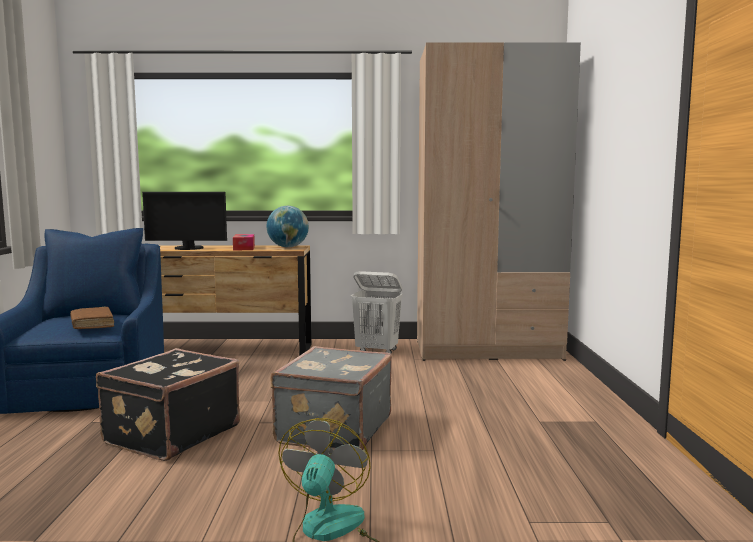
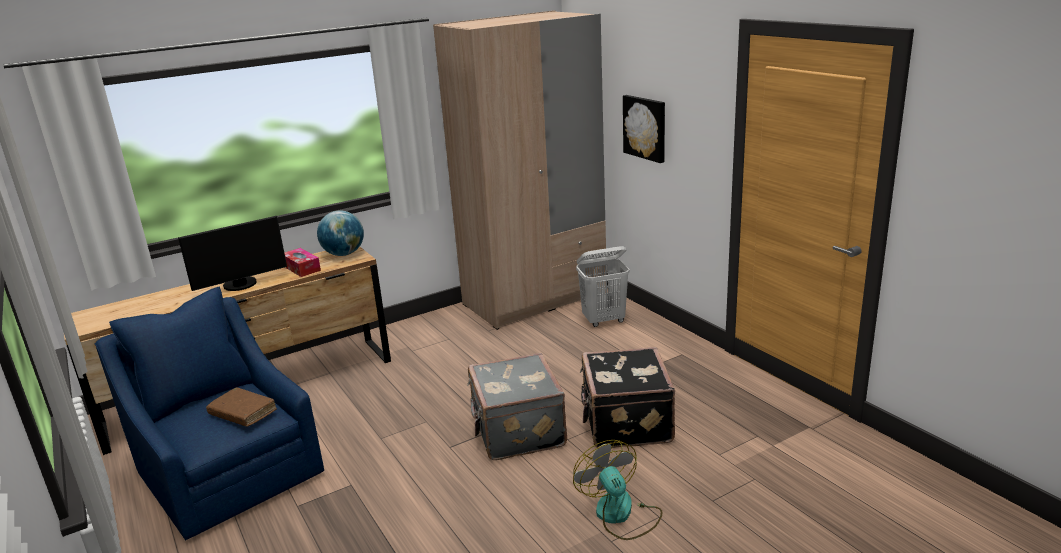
camera: 30 degrees left, 15 degrees up
black suitcase [96,348,240,461] -> black suitcase moved to [580,347,675,448]
white laundry basket [351,271,403,354] -> white laundry basket moved to [576,246,630,327]
none -> picture [623,95,665,163]

